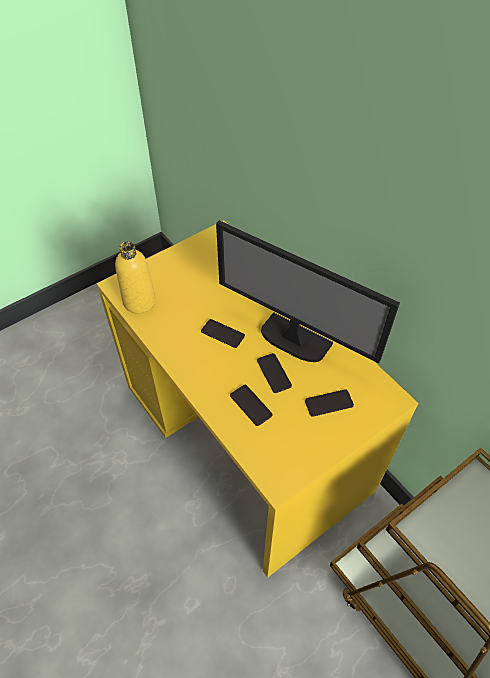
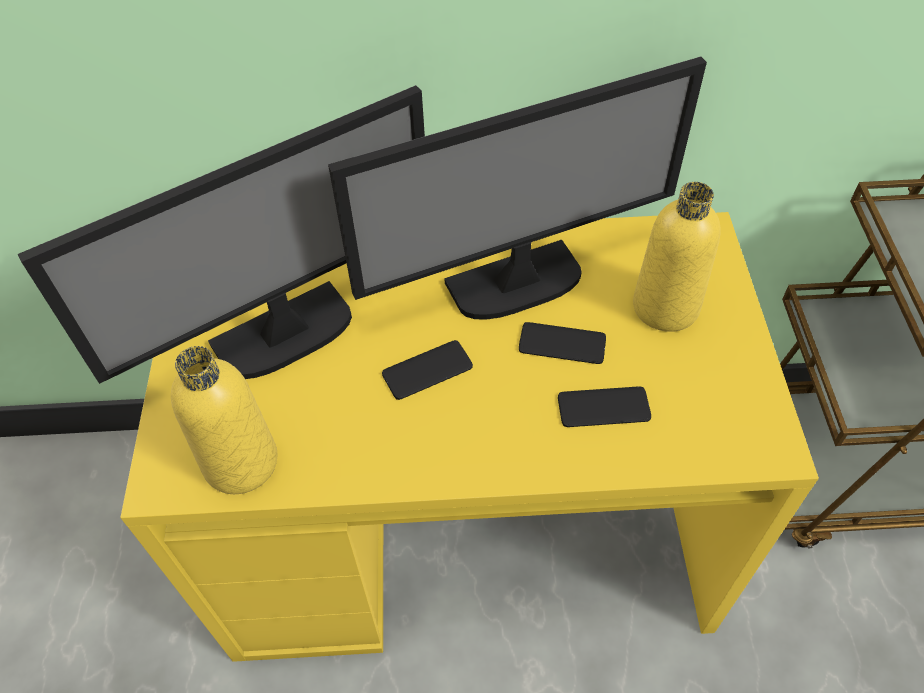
camera: 55 degrees left, 0 degrees up
phone [305,389,354,416] -> yellow bottle [633,182,721,332]
none -> monitor [18,85,425,384]

